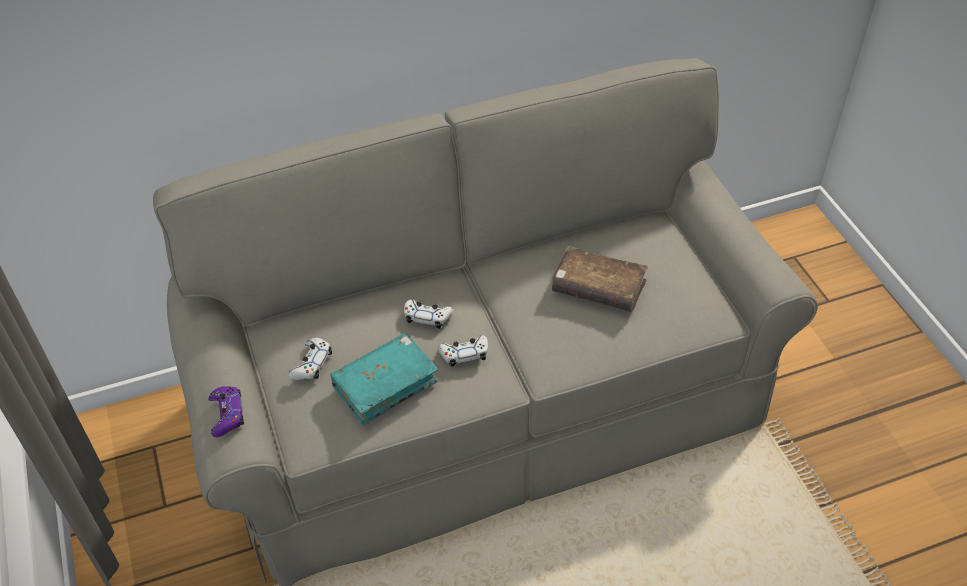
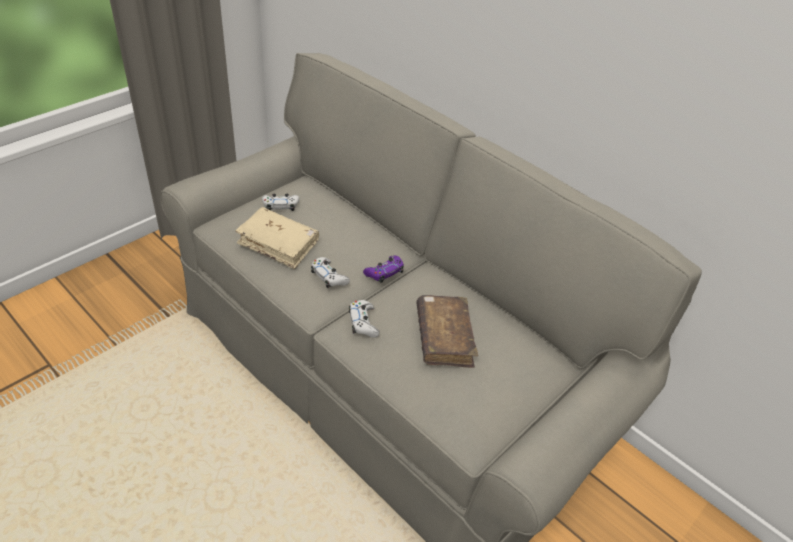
camera: 60 degrees right, 5 degrees down
purple game controller [208,386,244,437] -> purple game controller moved to [363,256,404,283]
turquoise book [330,333,438,426] -> beige book [235,207,319,269]
white game controller [404,299,454,329] -> white game controller moved to [349,300,380,338]

